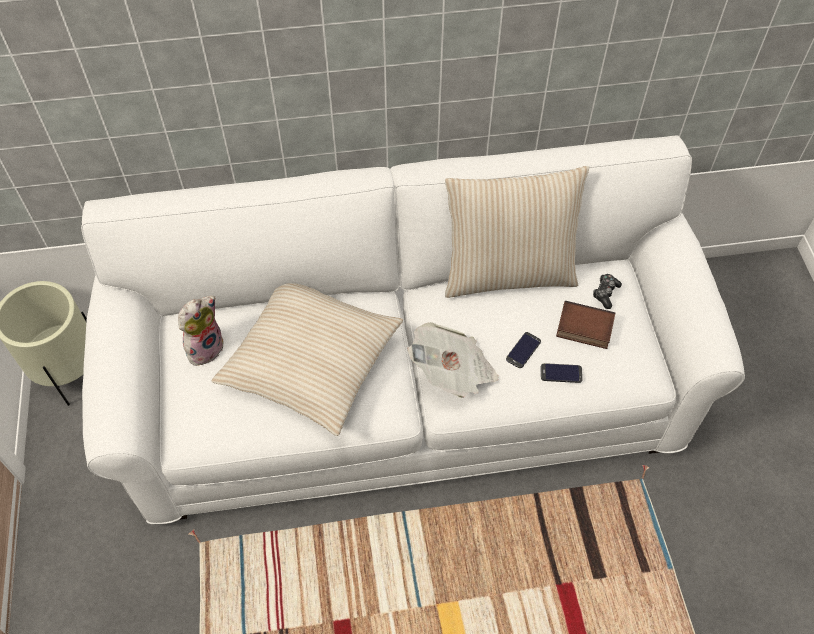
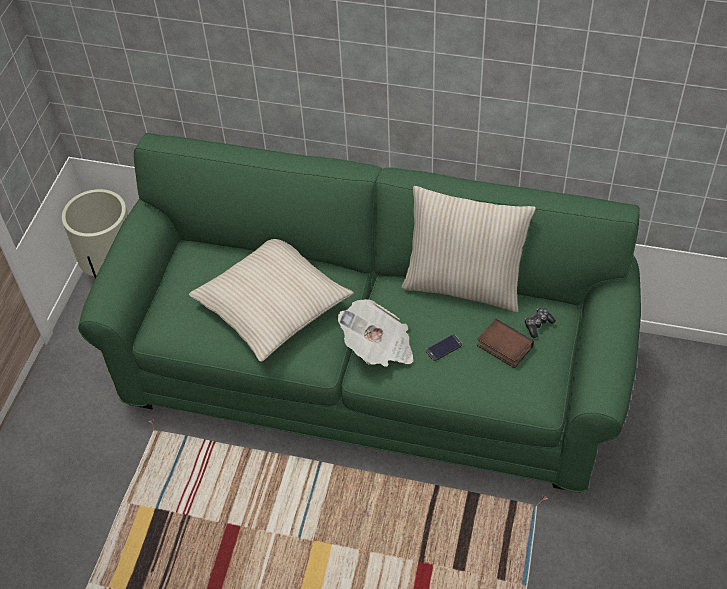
camera: 25 degrees right, 5 degrees down
white sofa [81,136,745,524] -> green sofa [78,133,641,493]
plush toy [178,295,223,366] -> none
phone [541,363,583,383] -> none

